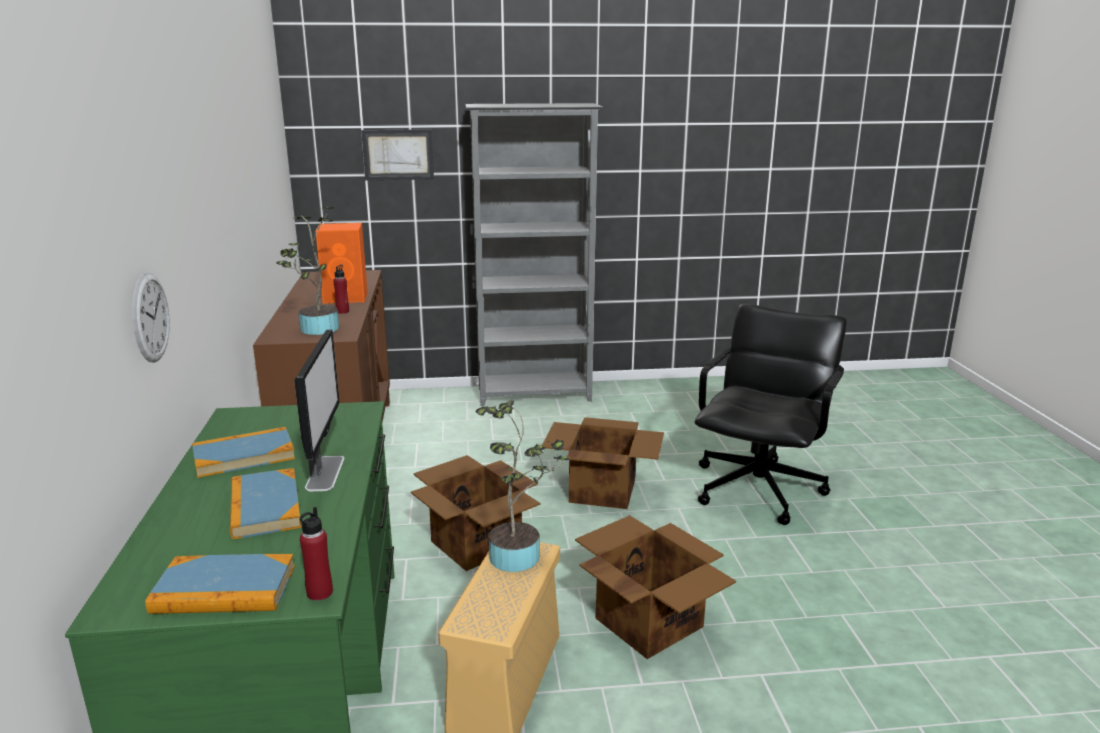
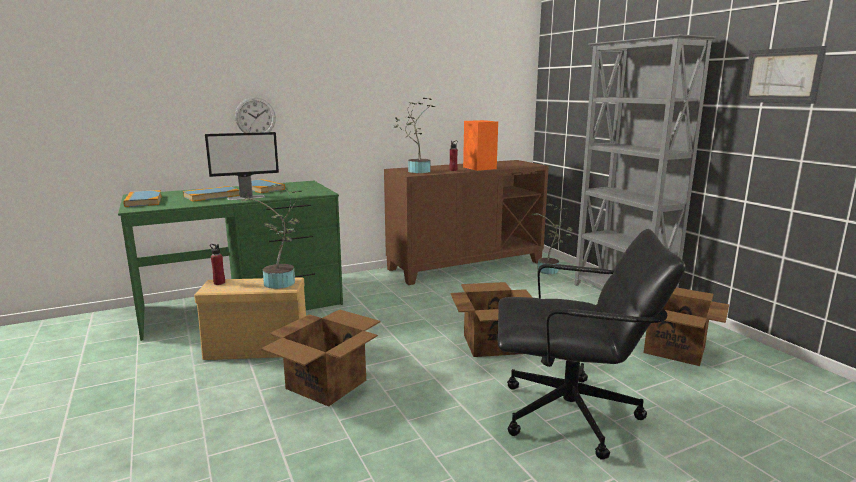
camera: 70 degrees right, 5 degrees down
red bottle [300,507,333,601] -> red bottle moved to [210,244,225,285]
picture [361,129,434,180] -> picture moved to [742,46,827,104]
cardboard box [411,455,540,571] -> cardboard box moved to [644,287,729,366]
none -> potted plant [531,204,572,274]

